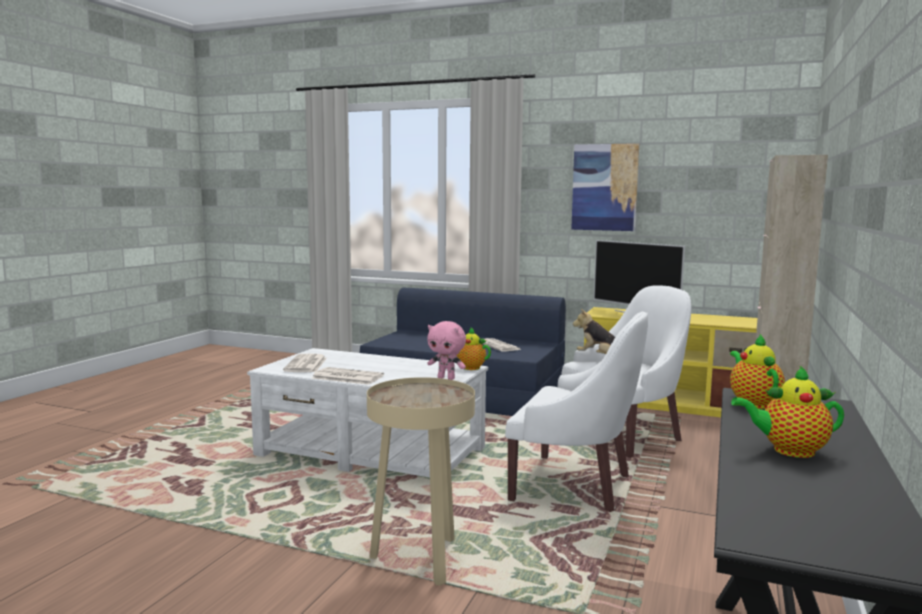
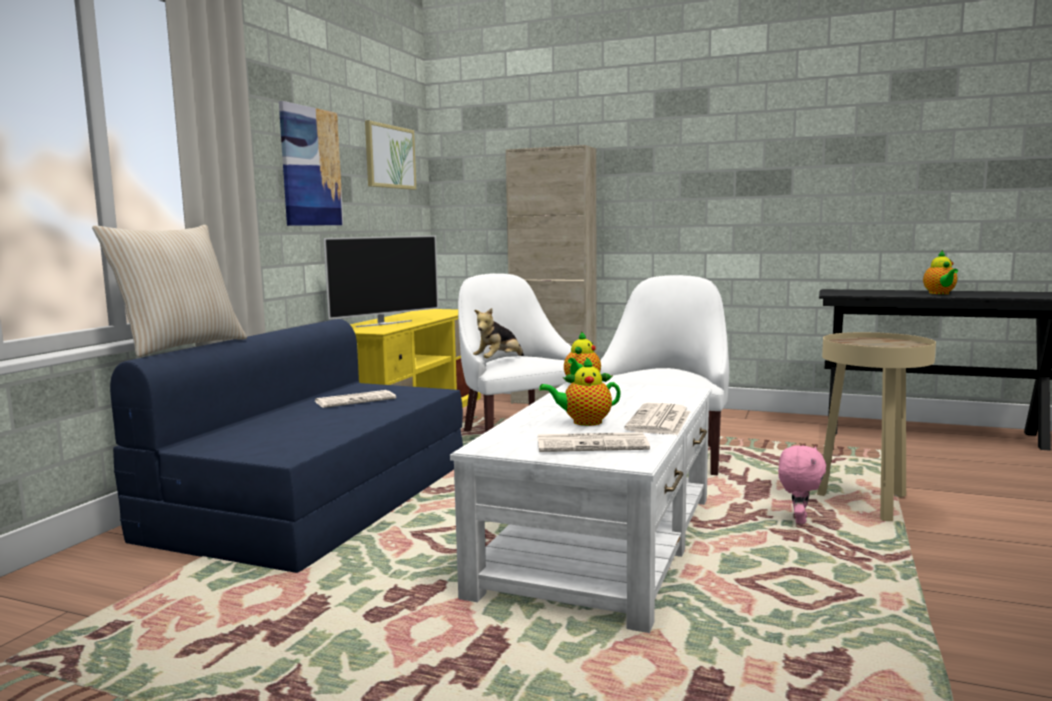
camera: 90 degrees left, 0 degrees up
pink plush toy [427,321,466,380] -> pink plush toy moved to [778,445,826,524]
teapot [730,334,785,409] -> teapot moved to [539,357,621,426]
none -> beige pillow [92,225,247,357]
none -> picture [365,120,416,190]

